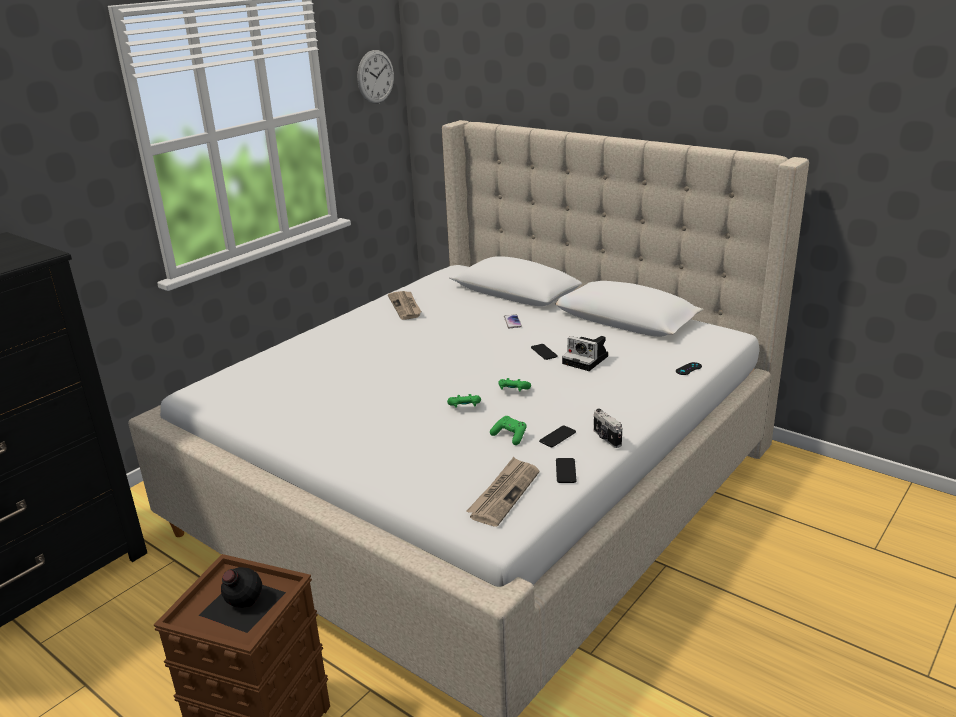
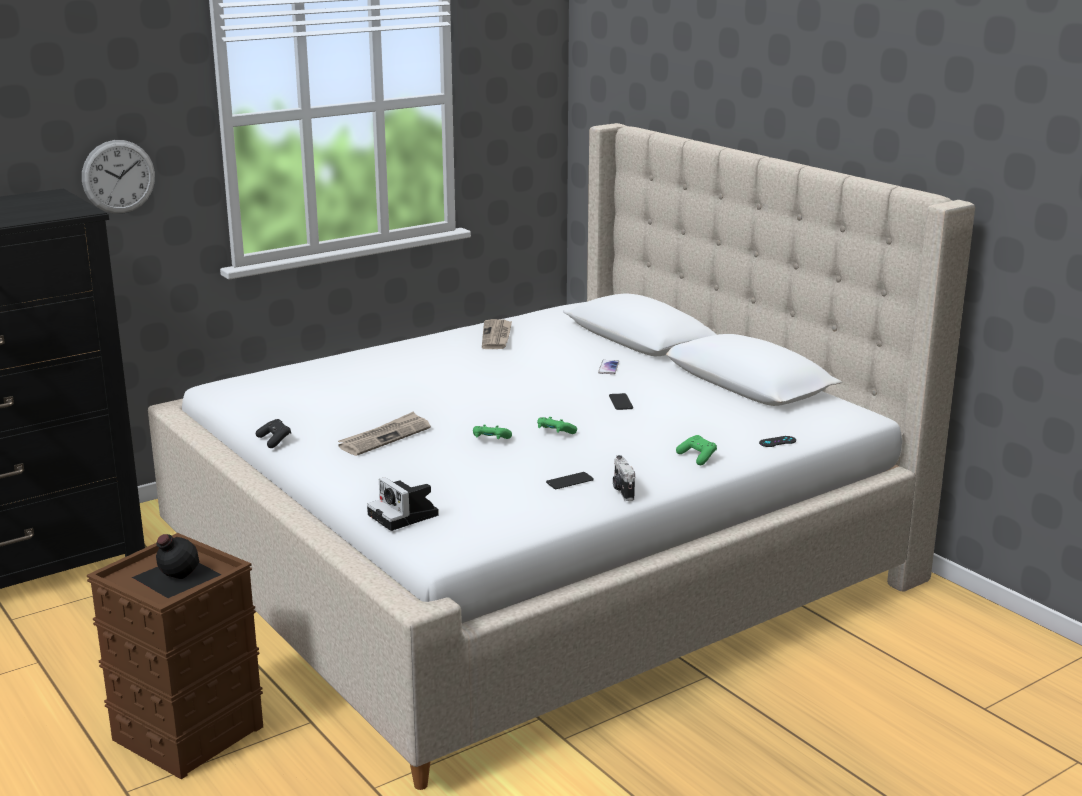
camera: 15 degrees right, 5 degrees down
wall clock [357,50,394,104] -> wall clock moved to [82,140,155,214]
newspaper [466,457,539,527] -> newspaper moved to [338,411,431,456]
green game controller [490,416,527,445] -> green game controller moved to [676,435,717,465]
phone [556,458,576,483] -> none
camera [562,336,608,371] -> camera moved to [367,477,439,531]
none -> black game controller [256,419,291,448]

